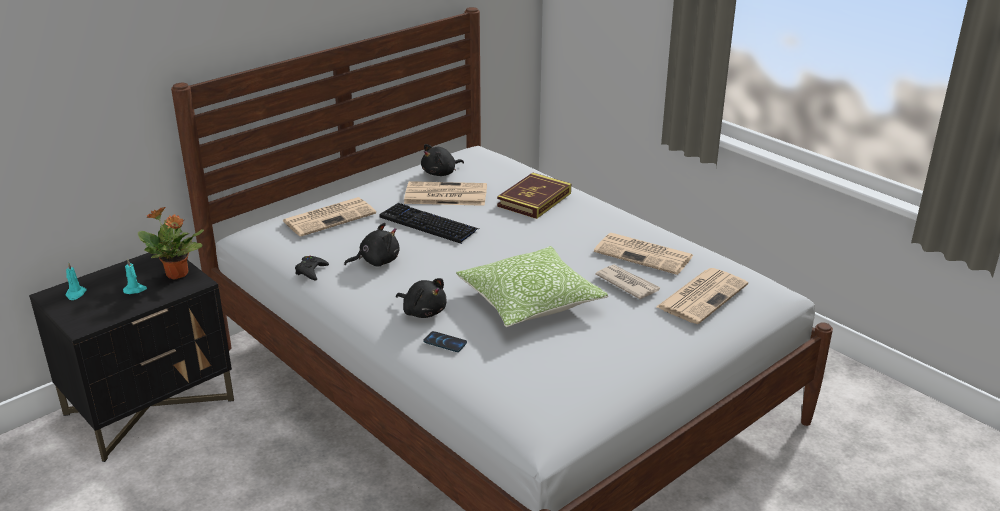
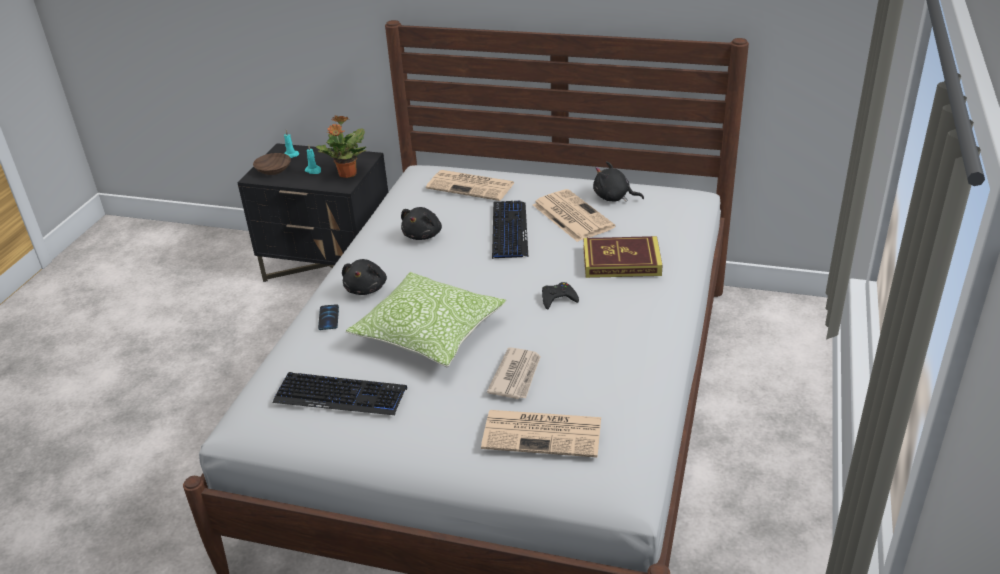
camera: 60 degrees right, 5 degrees up
black game controller [295,256,329,281] -> black game controller moved to [542,282,579,309]
black plush toy [344,223,399,267] -> black plush toy turned 75 degrees clockwise [401,207,442,240]
newspaper [594,233,694,275] -> none
none -> brown bowl [253,153,291,175]
none -> keyboard [273,372,407,415]

